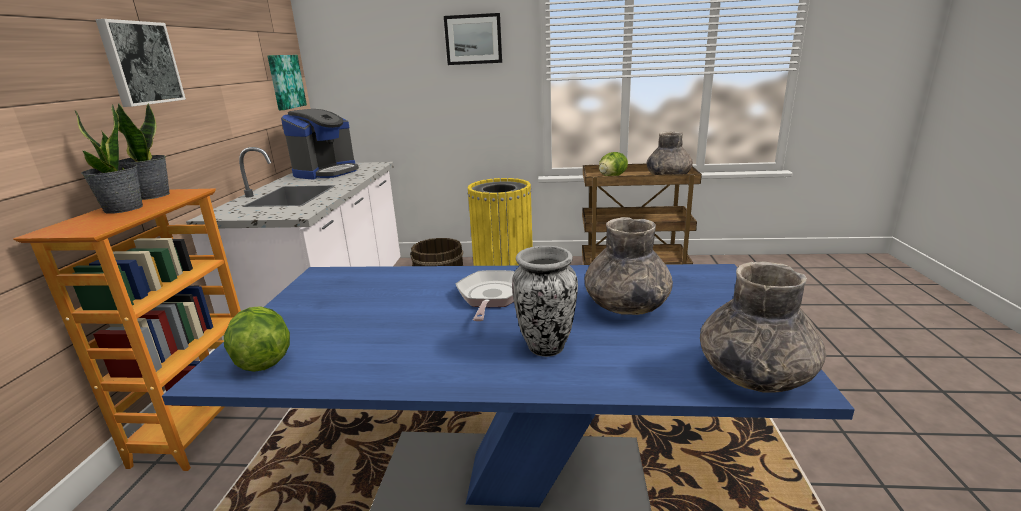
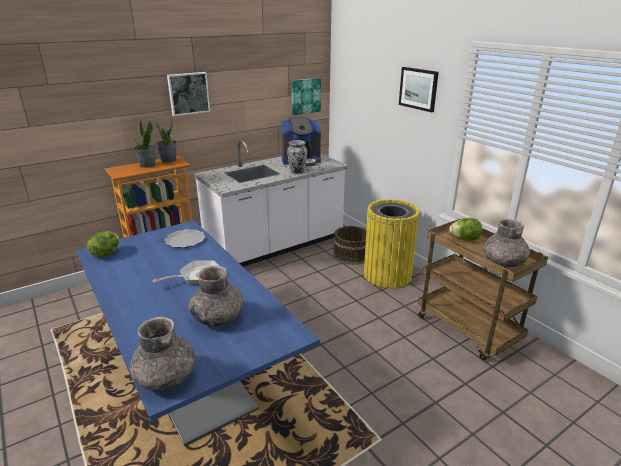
camera: 50 degrees right, 5 degrees up
vase [512,246,578,357] -> vase moved to [287,140,308,174]
none -> plate [165,229,206,248]

